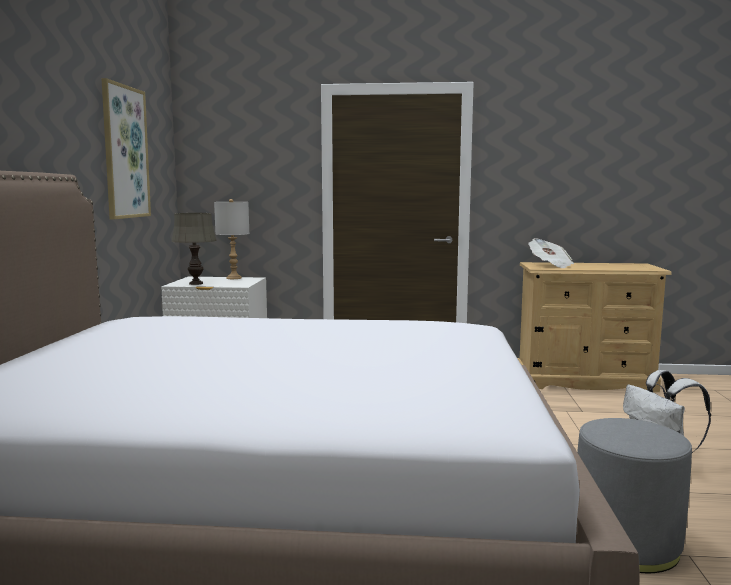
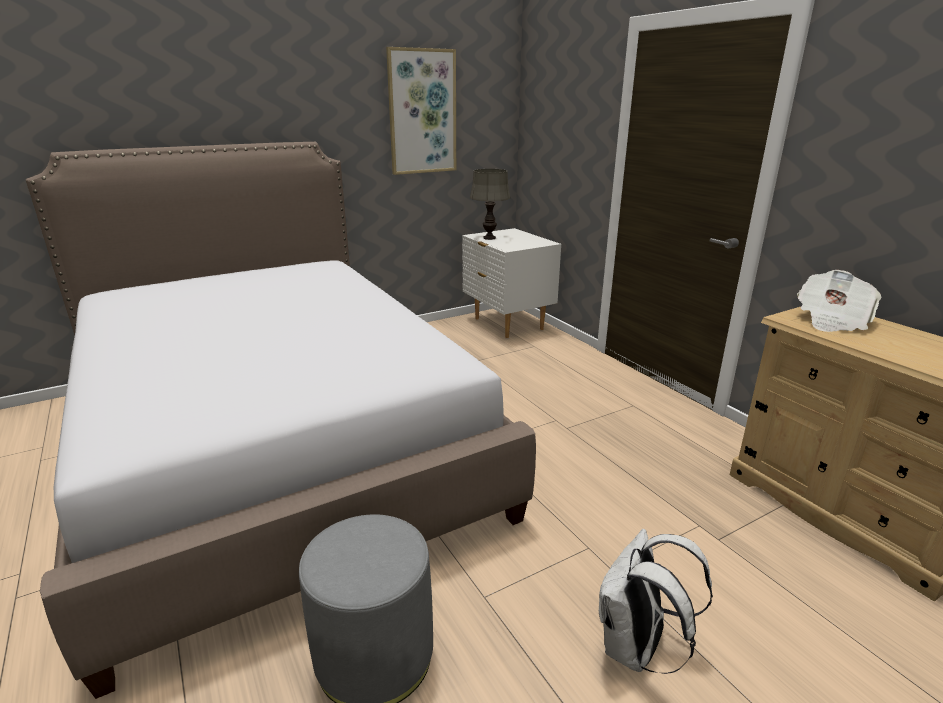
camera: 55 degrees right, 15 degrees up
grey table lamp [214,199,249,279] -> none

